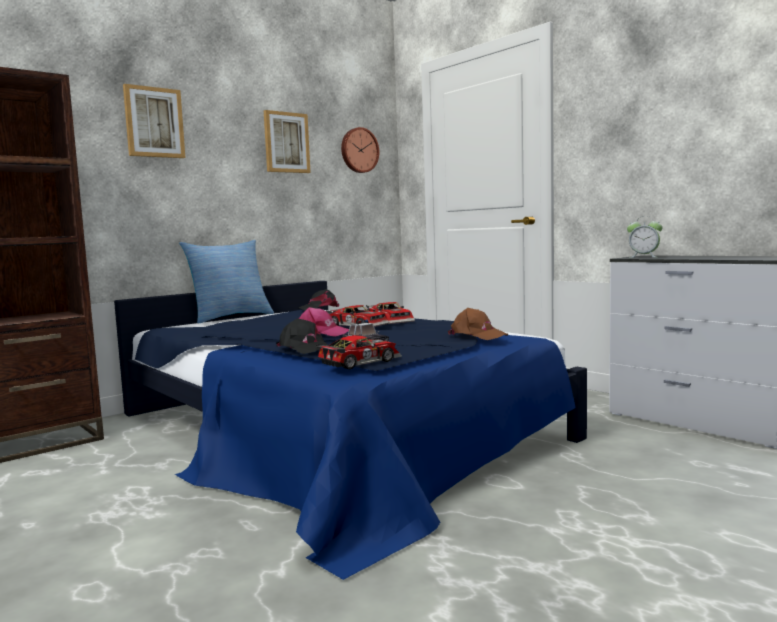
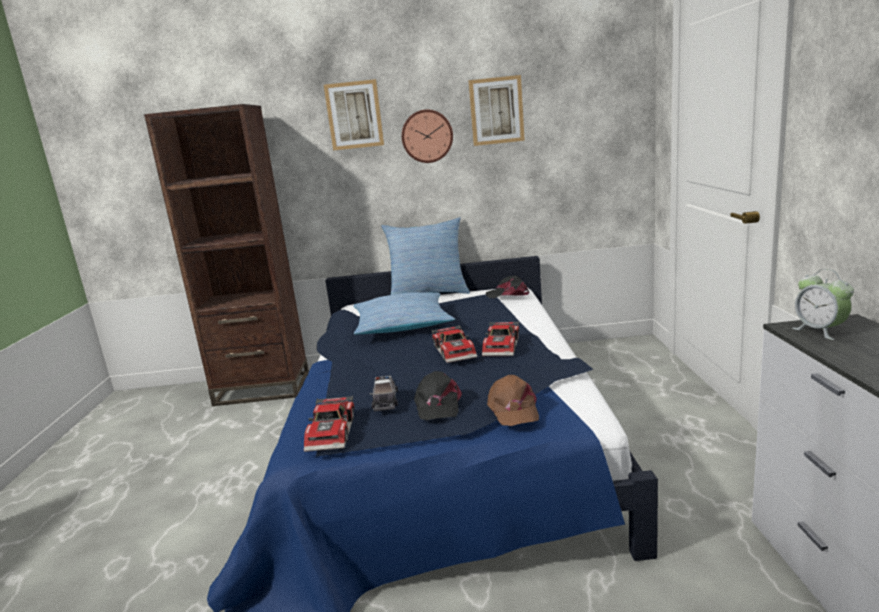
camera: 40 degrees right, 10 degrees up
black cap [276,318,328,354] -> black cap moved to [414,371,462,420]
pink cap [299,307,349,337] -> none
toy car [315,335,402,369] -> toy car turned 90 degrees clockwise [304,395,354,452]
wall clock [341,127,379,173] -> wall clock moved to [402,110,453,163]
none -> pillow [353,292,455,334]

